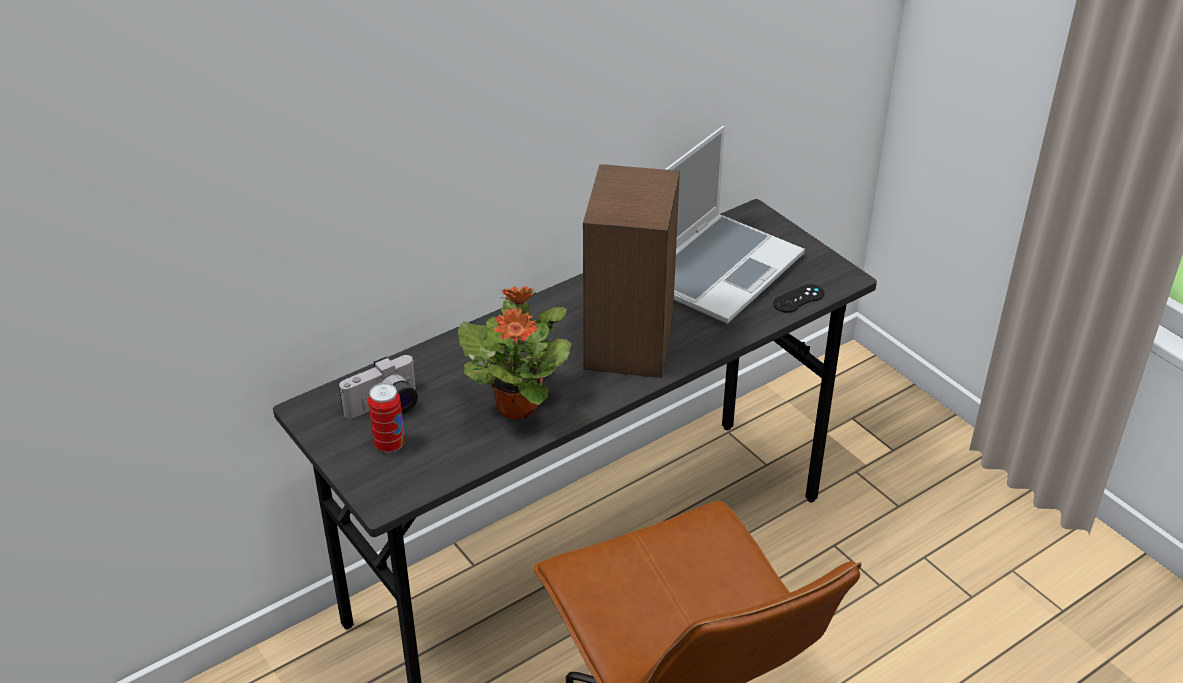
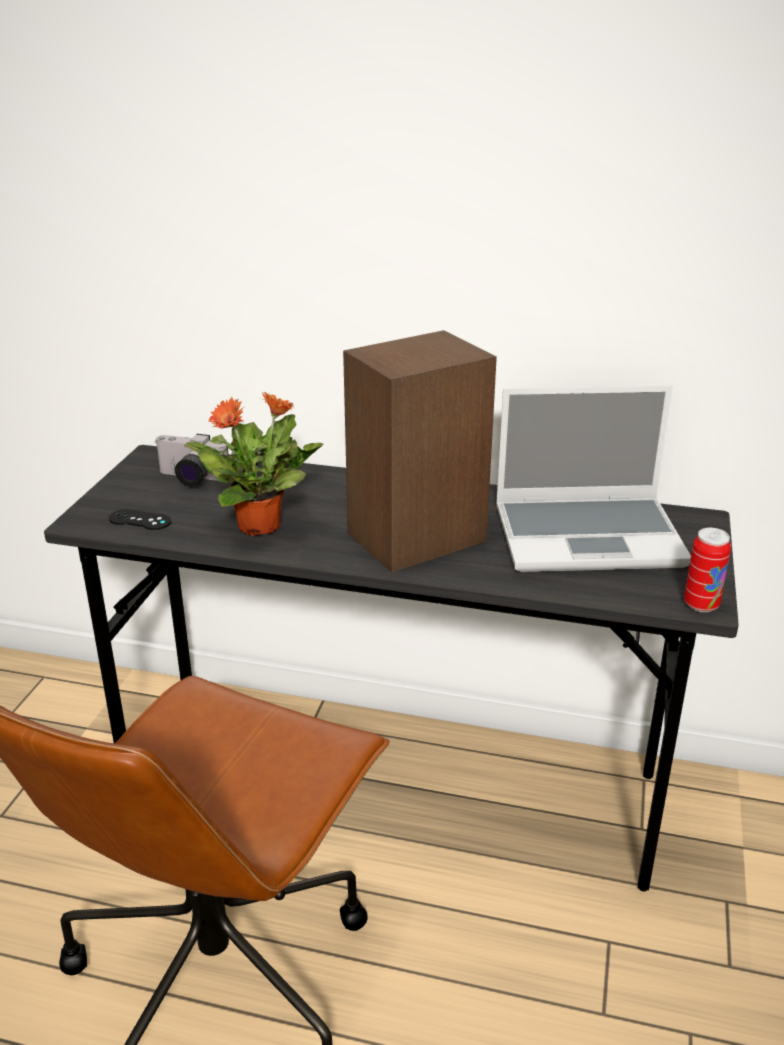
camera: 50 degrees right, 10 degrees down
can [368,383,405,453] -> can moved to [684,528,731,612]
black game controller [773,284,824,313] -> black game controller moved to [109,509,171,530]

